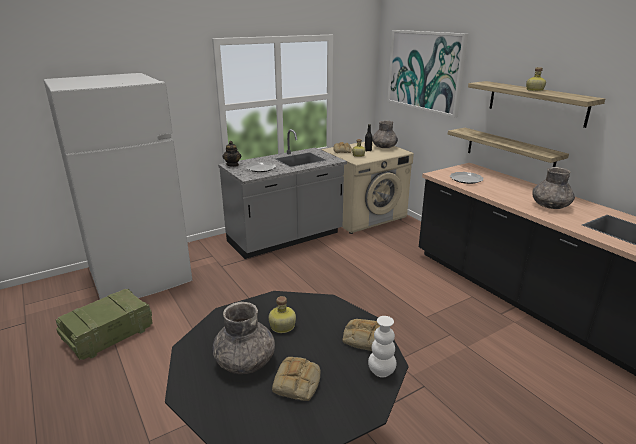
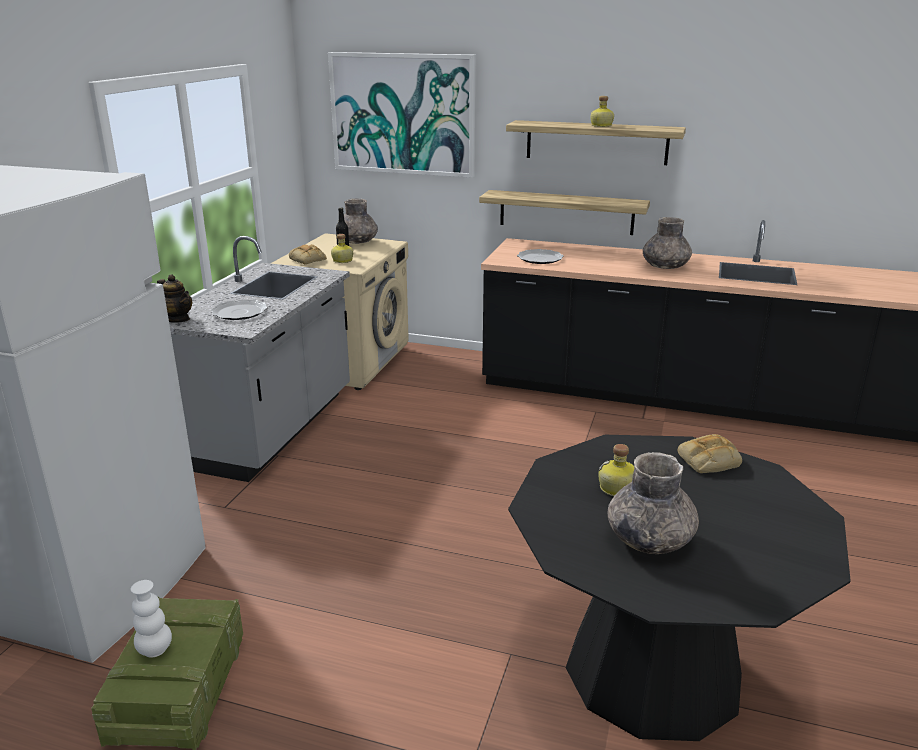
camera: 40 degrees left, 0 degrees up
bread [272,357,320,401] -> none
white vase [368,316,396,378] -> white vase moved to [131,580,172,658]

